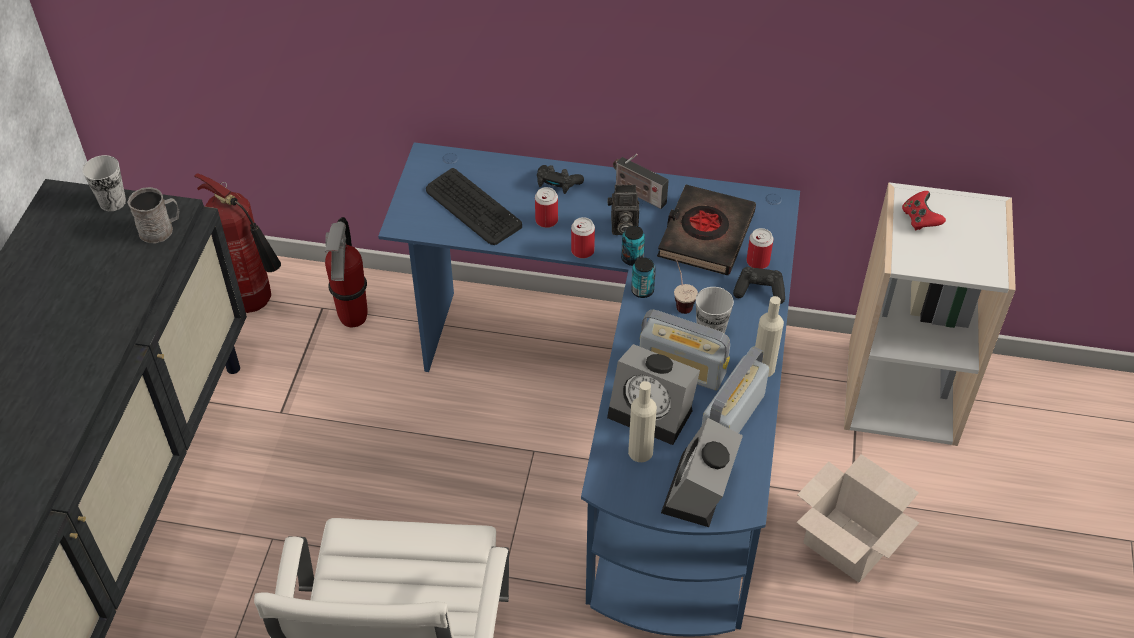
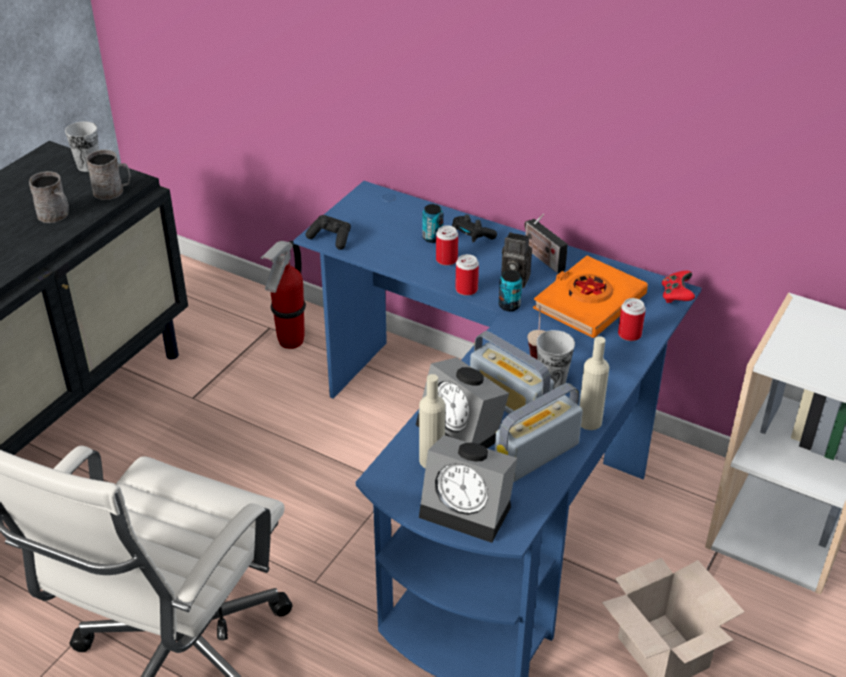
camera: 20 degrees right, 10 degrees down
fire extinguisher [194,173,281,313] -> none
keyboard [426,168,522,245] -> none
can [631,257,656,298] -> can moved to [422,204,443,243]
black book [657,184,756,275] -> orange book [533,256,648,338]
alarm clock [661,418,743,527] -> alarm clock turned 105 degrees counterclockwise [419,435,517,543]
black game controller [733,267,785,304] -> black game controller moved to [305,215,351,250]
red game controller [902,191,946,230] -> red game controller moved to [662,270,695,303]
none -> grey mug [29,171,69,223]

